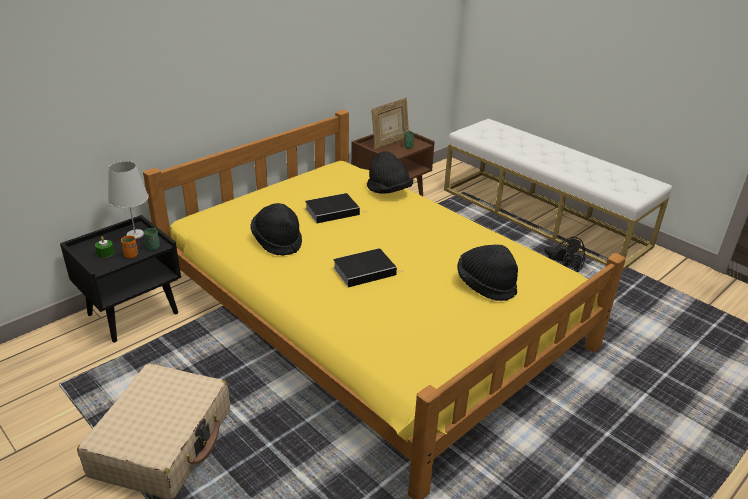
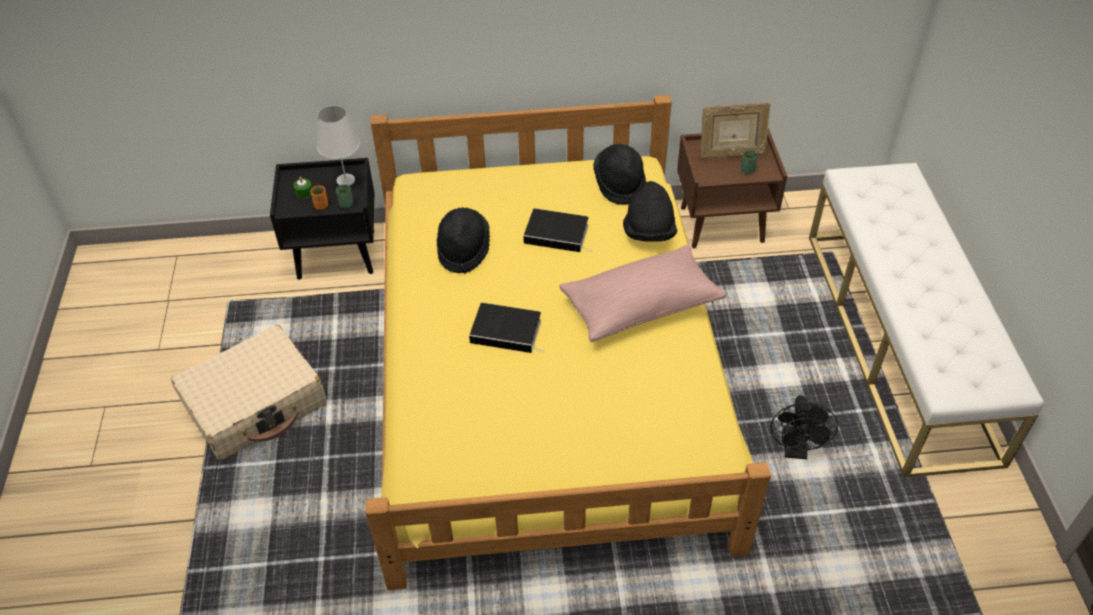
camera: 40 degrees right, 15 degrees up
black hat [457,245,518,301] -> black hat moved to [593,144,646,205]
none -> pink pillow [559,244,726,342]

